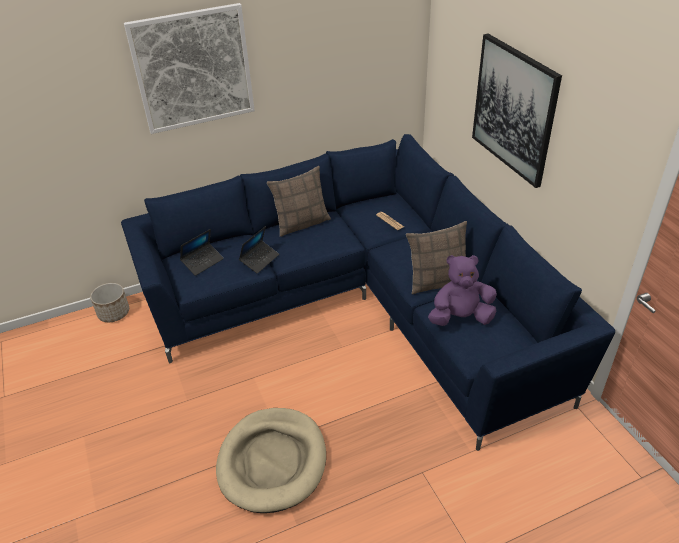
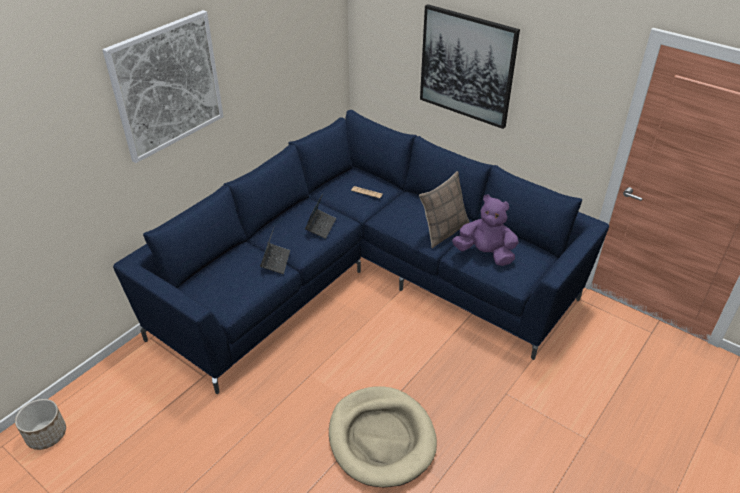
camera: 30 degrees left, 0 degrees up
planter [90,283,129,322] -> planter moved to [15,399,66,450]
laptop [180,229,224,276] -> laptop moved to [305,194,336,239]
pillow [267,166,331,237] -> none
purple plush toy [428,255,497,326] -> purple plush toy turned 60 degrees clockwise [452,195,519,266]

